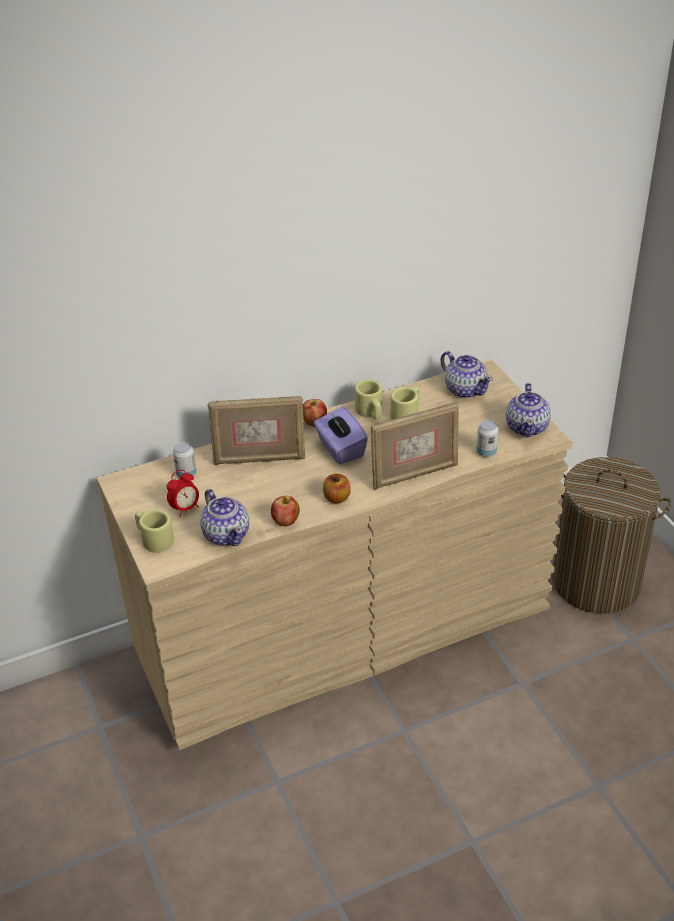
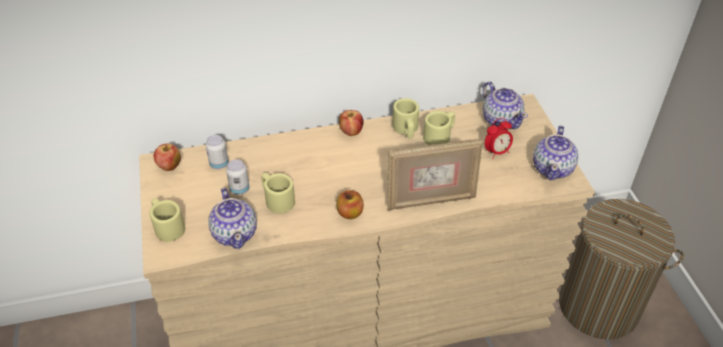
camera: 10 degrees right, 5 degrees up
alarm clock [166,470,199,517] -> alarm clock moved to [485,118,513,159]
picture frame [208,396,305,465] -> none
apple [271,496,300,526] -> apple moved to [154,144,181,171]
purple tissue box [314,407,368,464] -> none
can [476,420,499,457] -> can moved to [226,159,250,195]
none -> beige mug [261,172,295,214]

